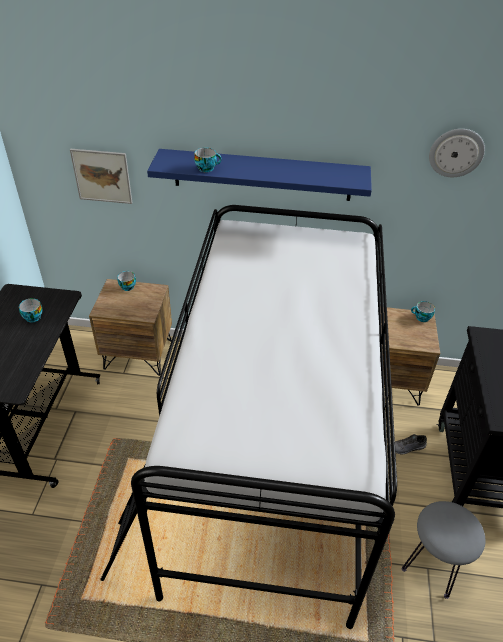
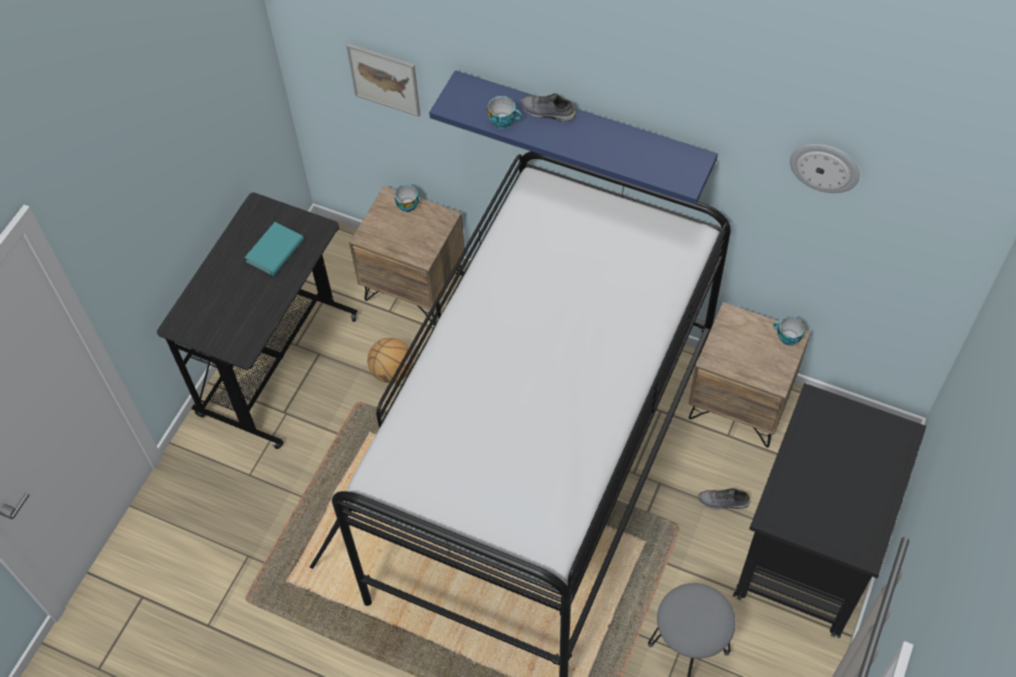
camera: 20 degrees right, 15 degrees up
cup [19,298,43,322] -> turquoise book [245,222,304,276]
none -> basketball [367,338,413,383]
none -> grey shoe [520,93,576,122]

